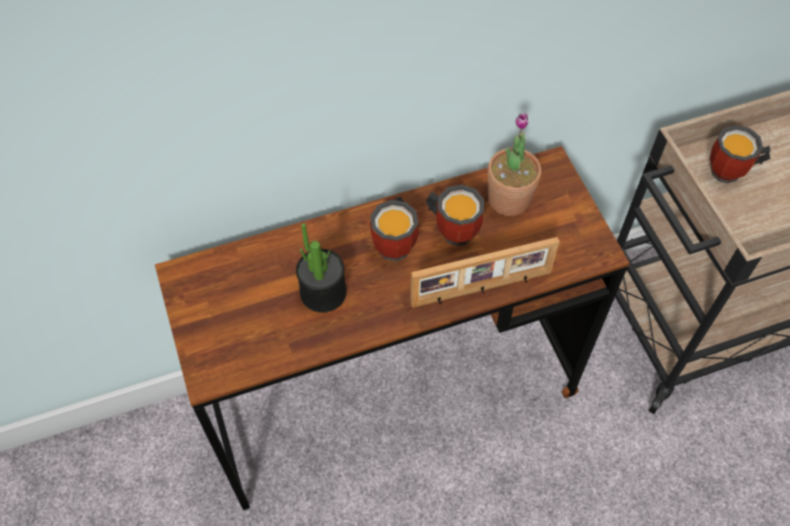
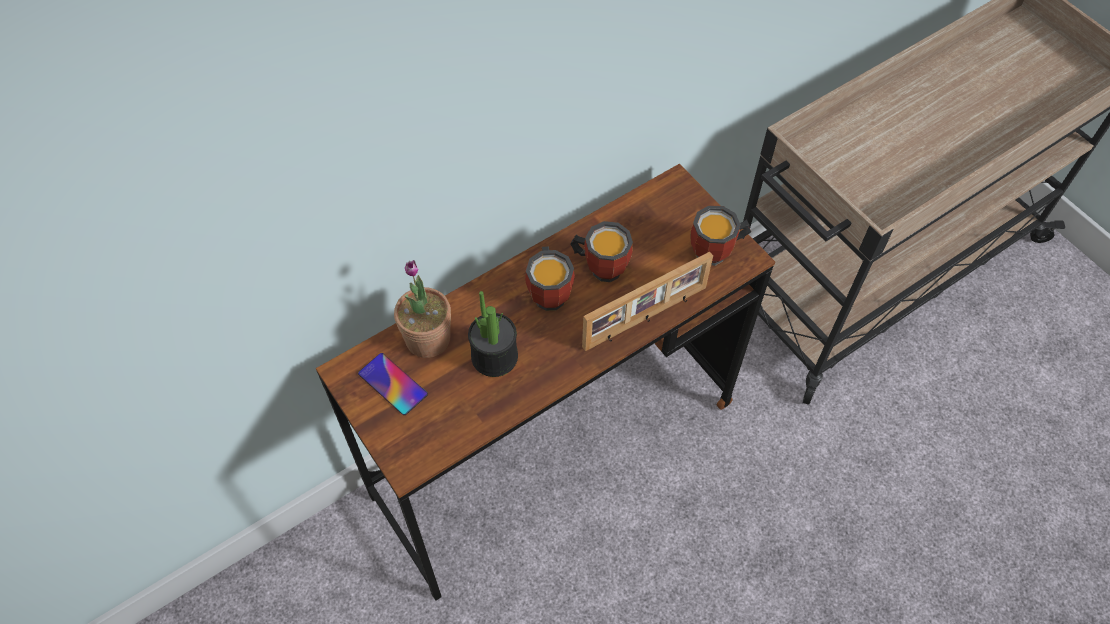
camera: 15 degrees left, 0 degrees up
potted plant [488,113,541,216] -> potted plant moved to [394,260,451,358]
mug [710,125,771,184] -> mug moved to [690,205,751,266]
none -> phone [358,353,428,415]

